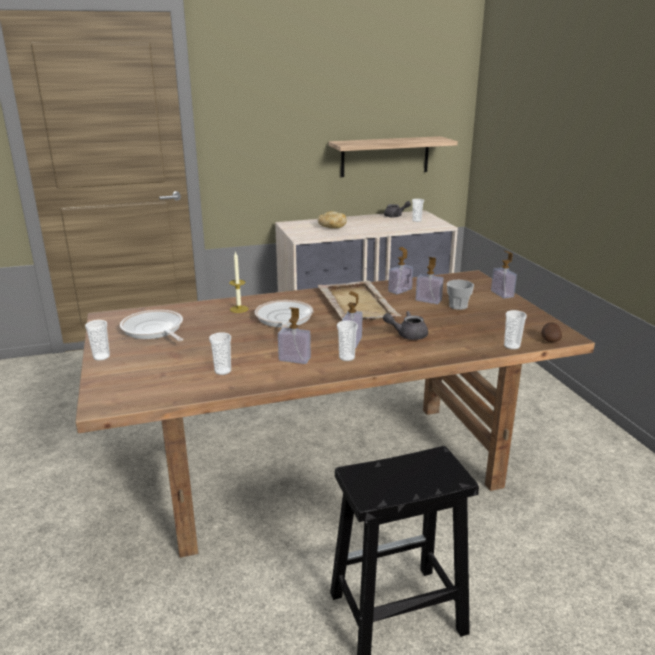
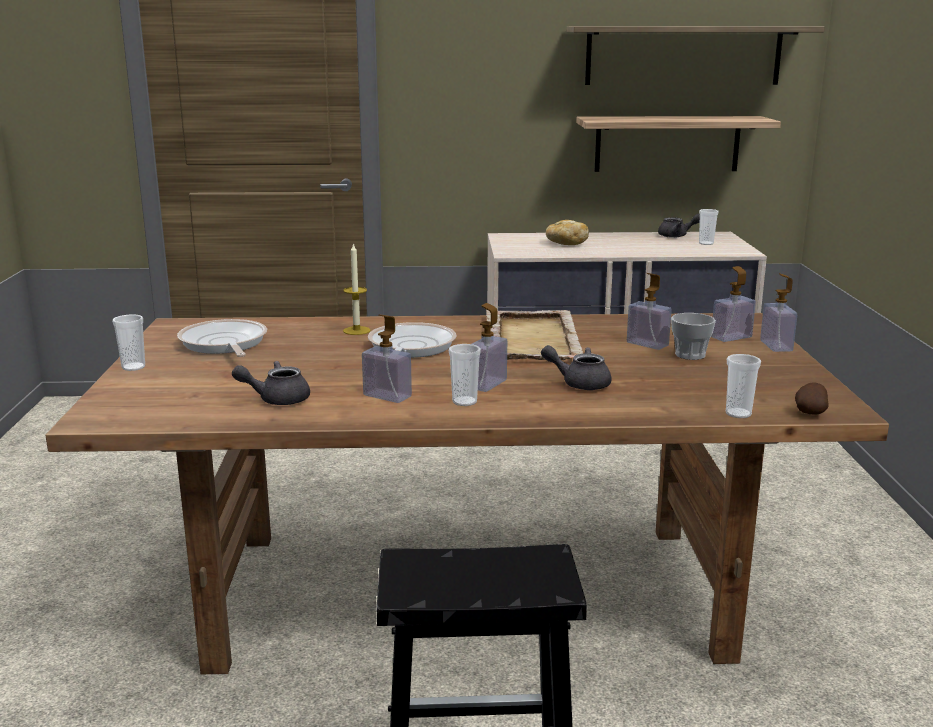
camera: 15 degrees right, 5 degrees down
cup [209,332,231,375] -> grey teapot [232,361,310,405]
soap dispenser [388,247,413,294] -> soap dispenser moved to [711,266,756,342]
none -> shelf [566,26,825,85]

